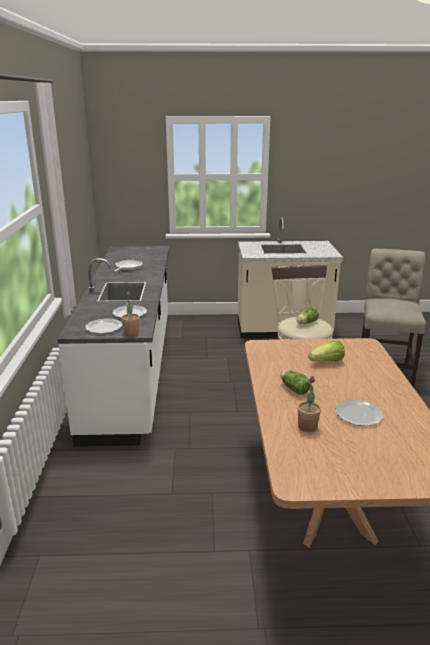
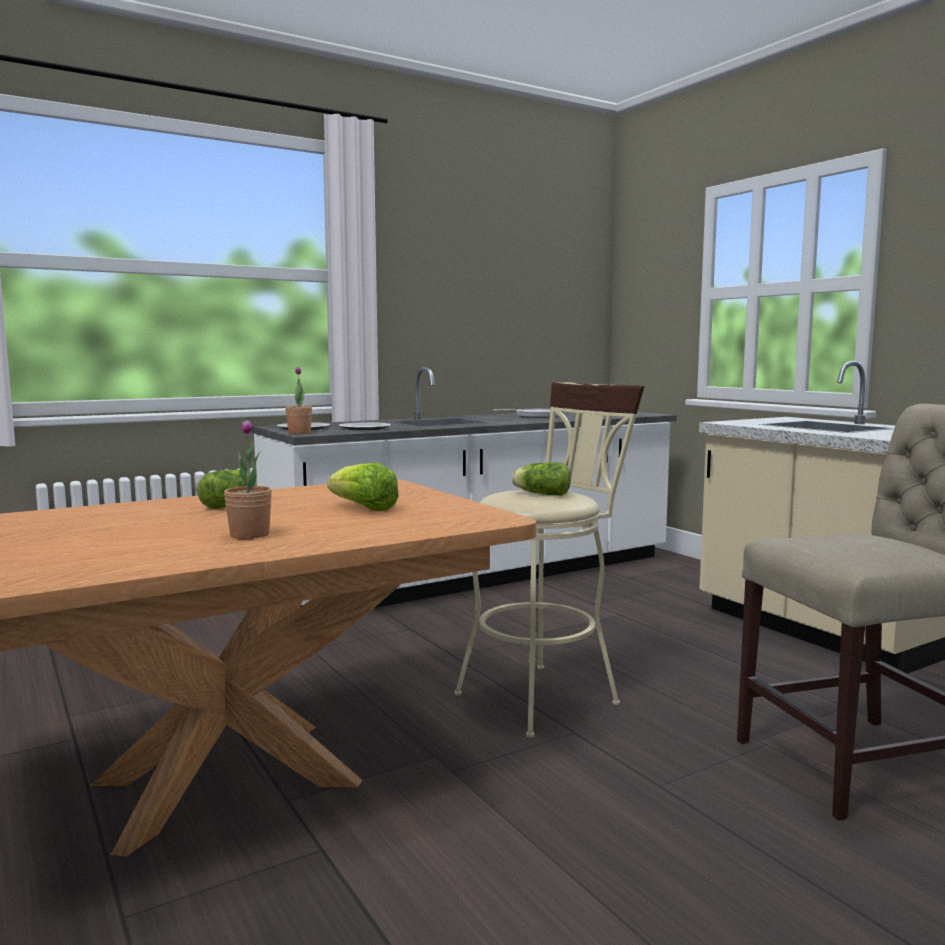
camera: 60 degrees right, 15 degrees down
potted plant [297,376,321,432] -> potted plant moved to [224,420,272,539]
plate [335,400,383,426] -> none

